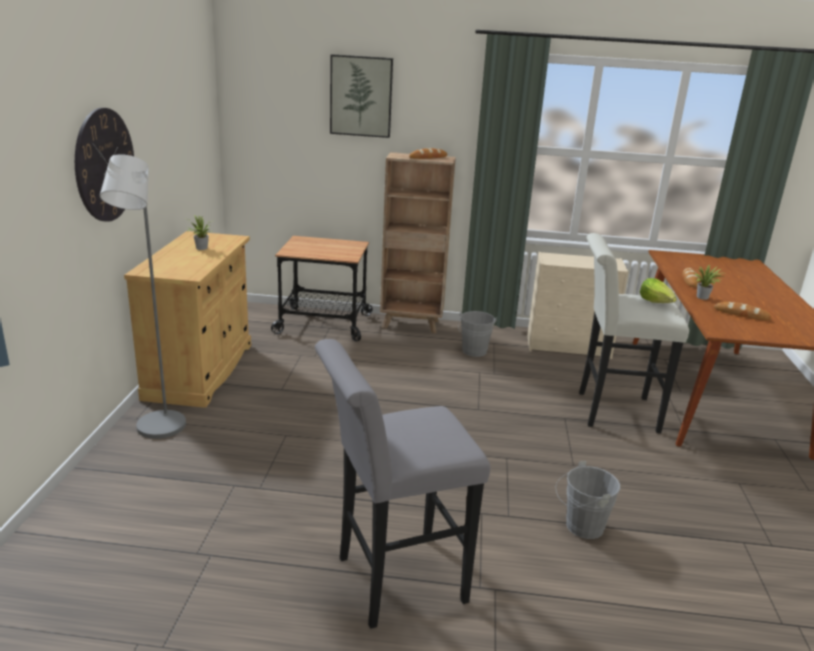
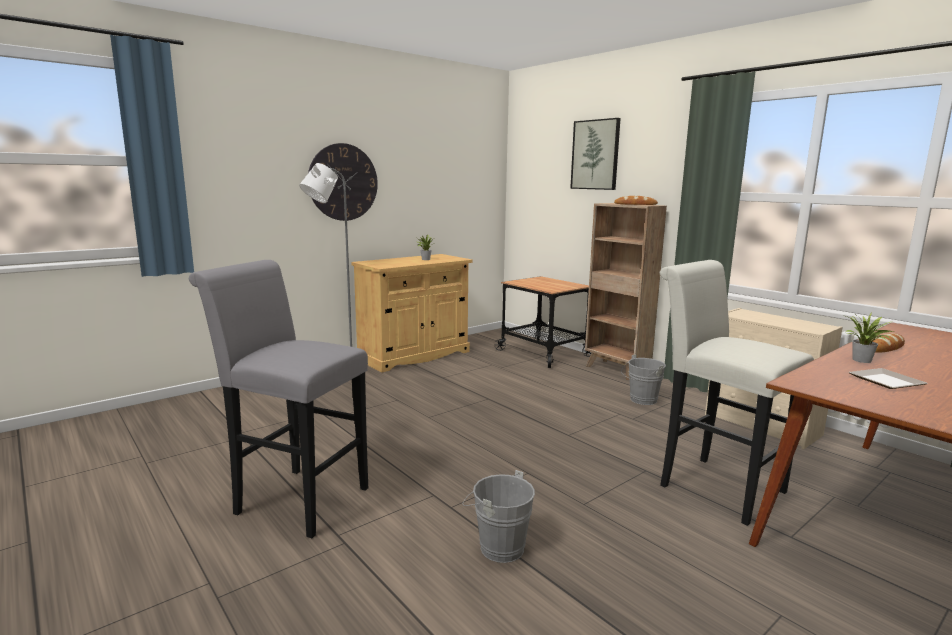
camera: 45 degrees right, 10 degrees down
lettuce [640,278,677,303] -> none
bread [714,302,771,320] -> plate [848,368,928,389]

